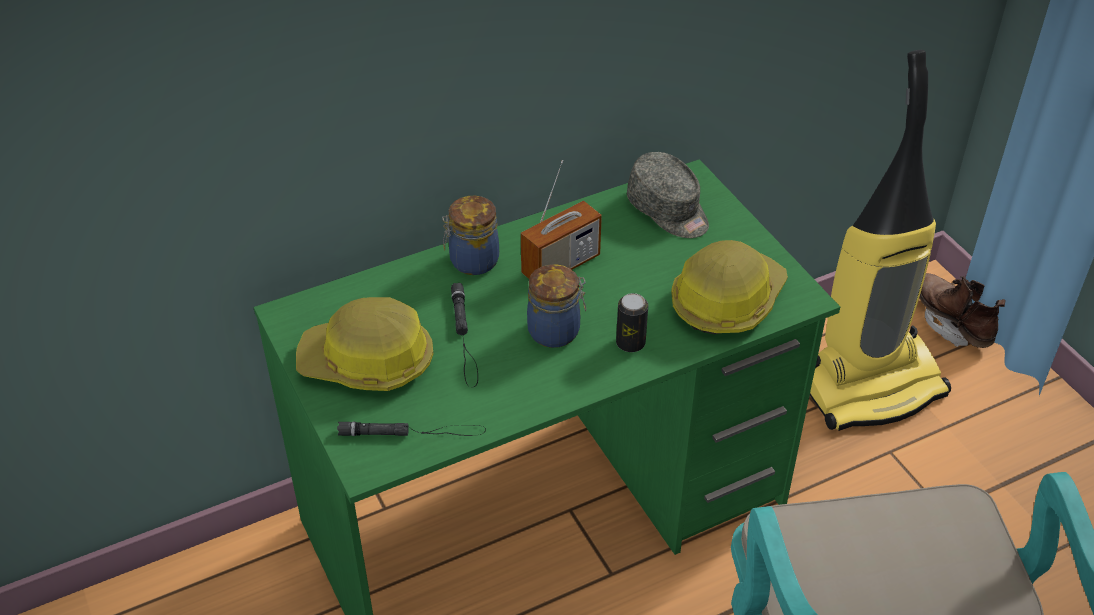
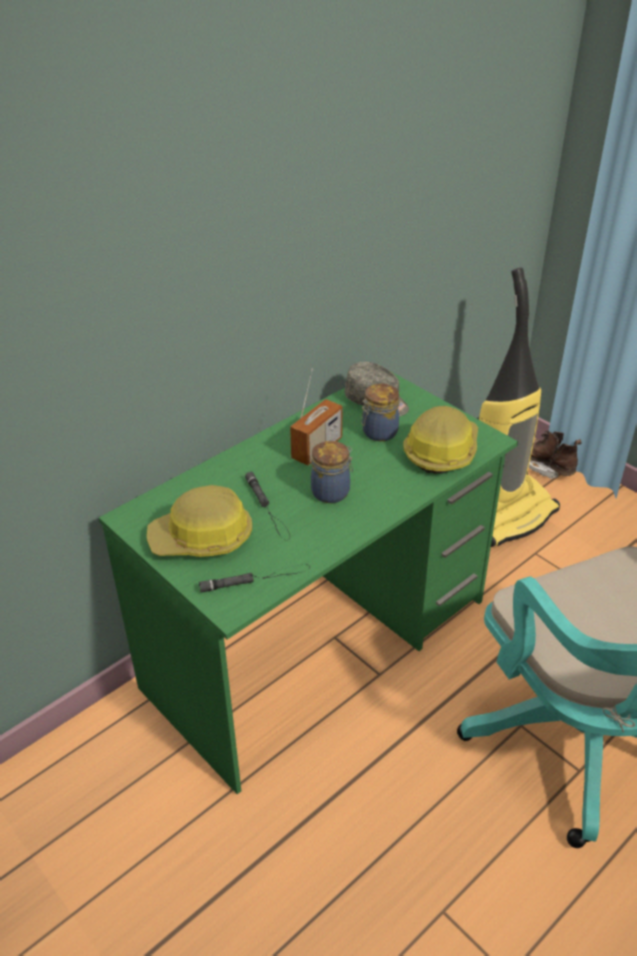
camera: 15 degrees left, 5 degrees down
jar [442,196,499,275] -> jar moved to [361,384,399,441]
can [616,293,648,352] -> none

